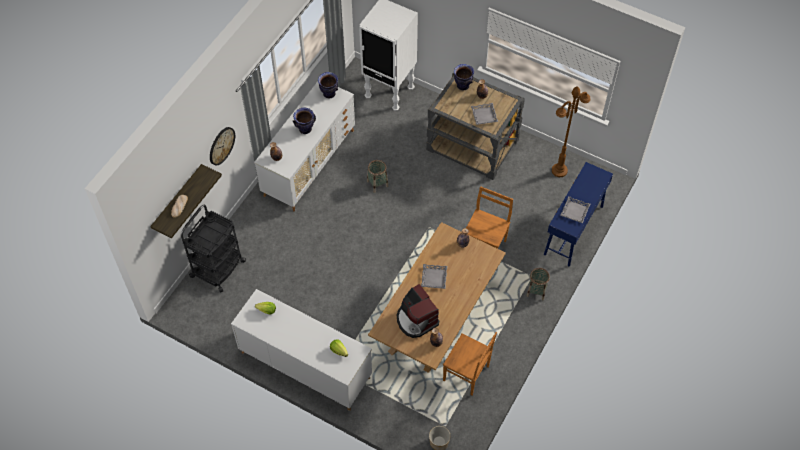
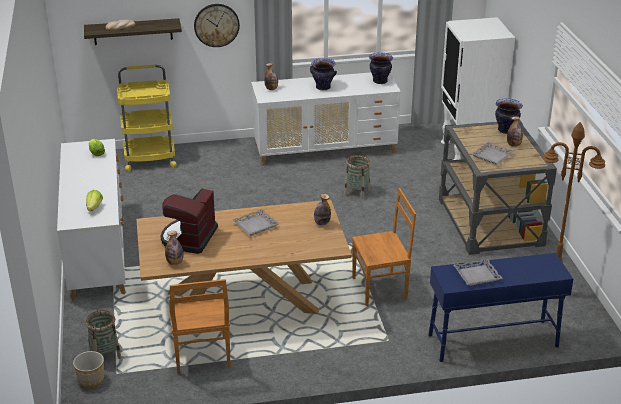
camera: 50 degrees right, 25 degrees down
black cart [181,205,246,293] -> yellow cart [117,65,177,172]
basket [526,268,550,301] -> basket moved to [86,310,121,359]

